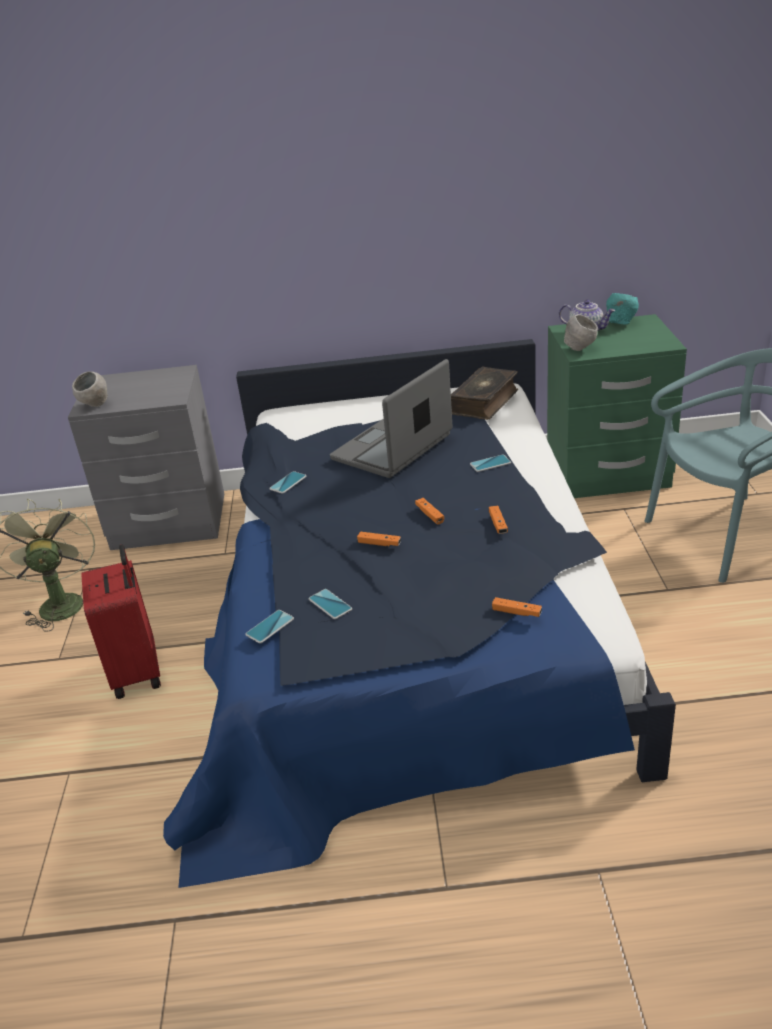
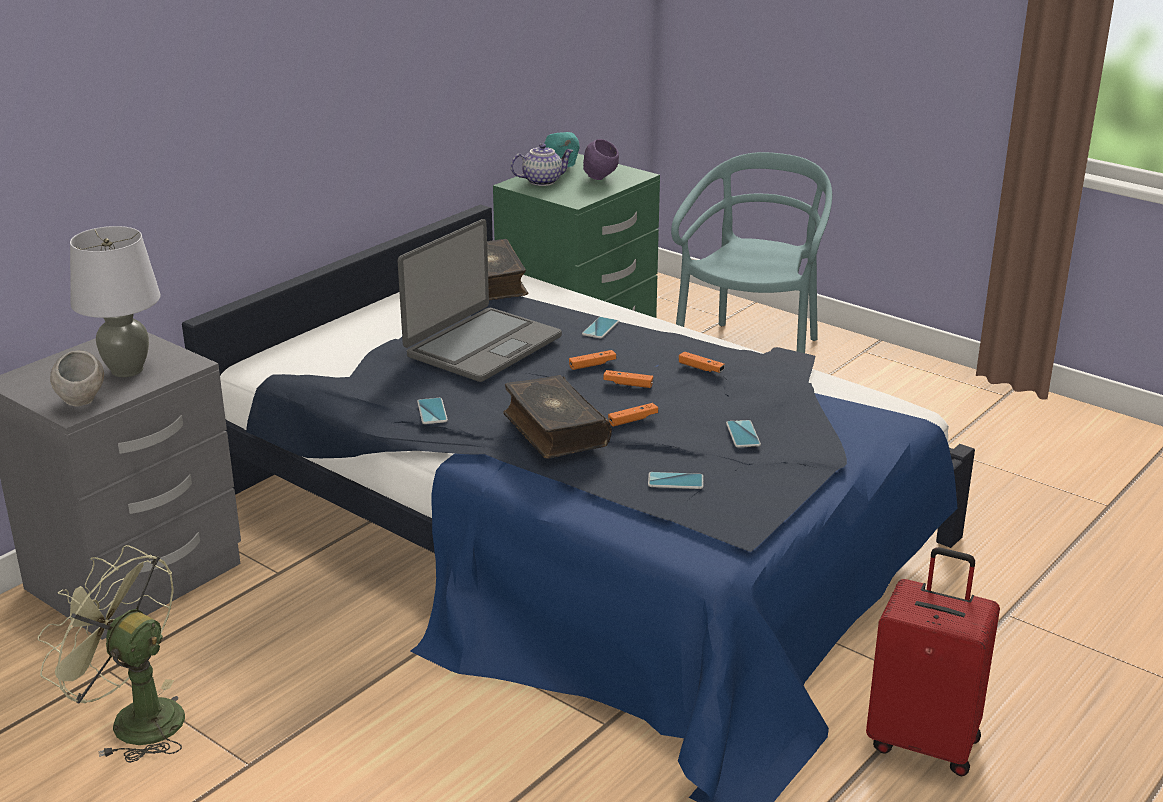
camera: 50 degrees left, 5 degrees down
red suitcase [81,544,161,699] -> red suitcase moved to [866,547,1000,776]
phone [245,610,294,643] -> phone moved to [726,420,761,448]
laptop [330,359,452,478] -> laptop turned 135 degrees counterclockwise [398,219,562,382]
orange game controller [492,597,542,617] -> orange game controller moved to [569,350,616,370]
grey bowl [564,314,598,351] -> none
none -> grey table lamp [70,226,161,377]
none -> book [503,375,612,458]
none -> purple bowl [583,139,619,180]

